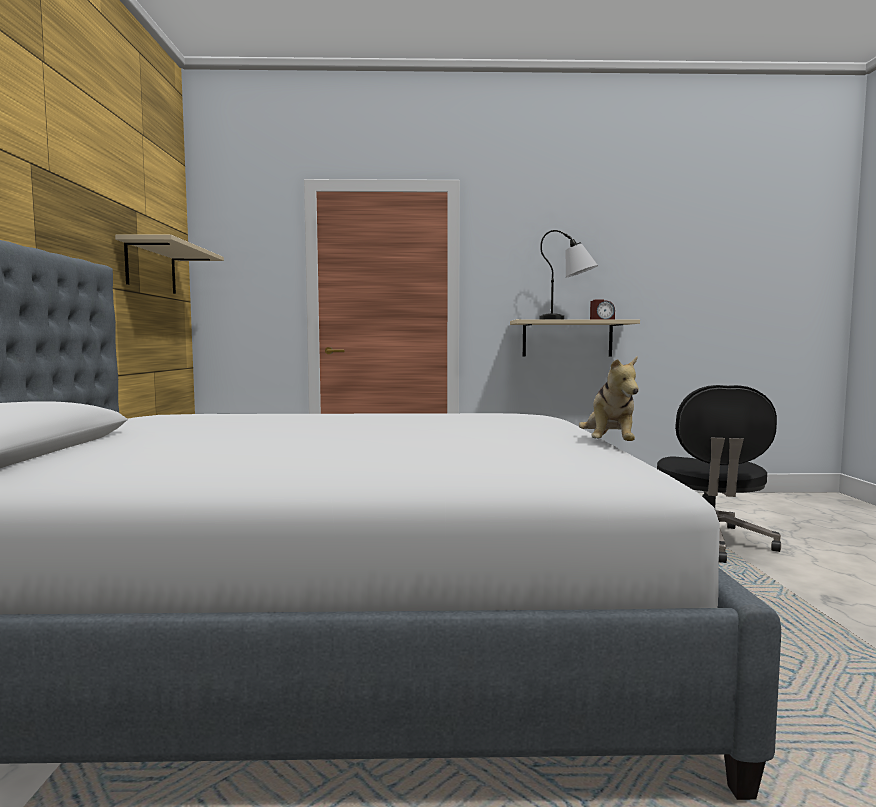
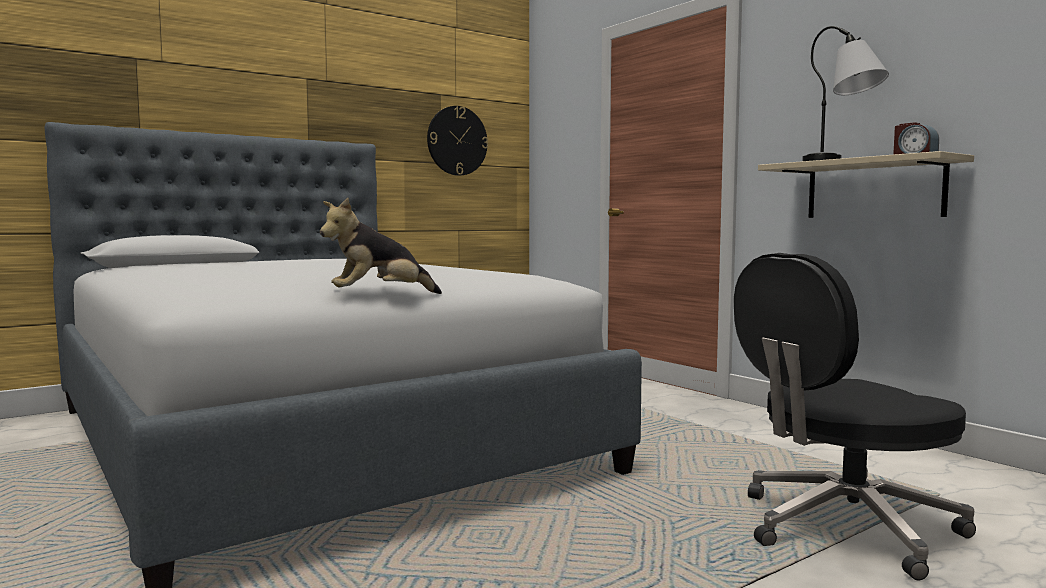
camera: 55 degrees right, 0 degrees up
beige shelf [115,234,224,294] -> wall clock [427,106,488,176]

